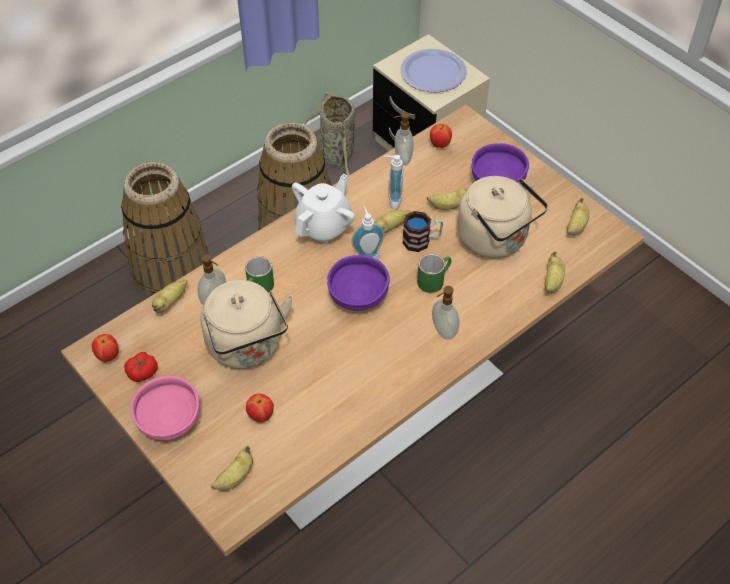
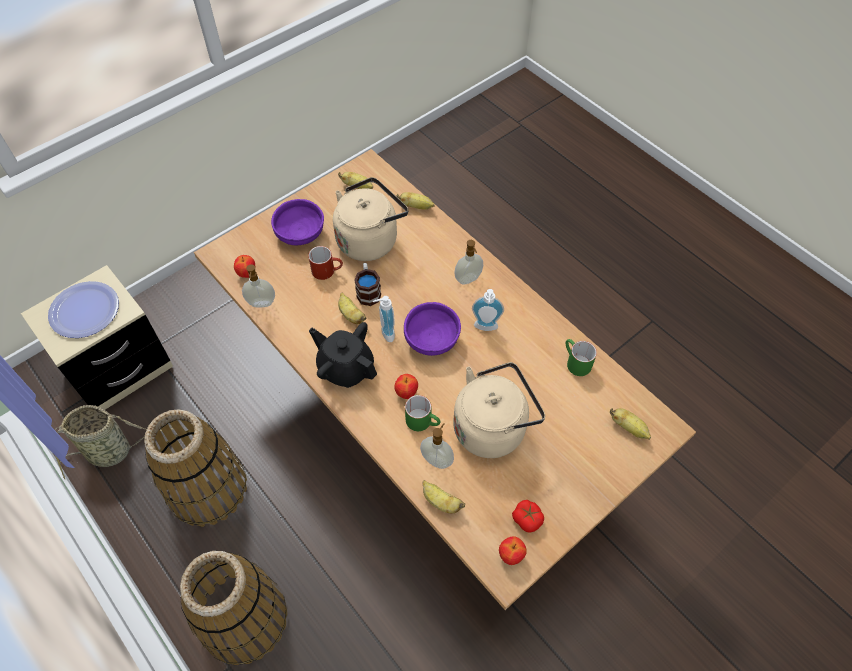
camera: 90 degrees left, 5 degrees up
pink bowl [130,376,200,441] -> none
apple [246,394,274,423] -> apple moved to [394,374,418,399]
white teapot [292,174,355,244] -> black teapot [309,322,377,388]
soap dispenser [384,155,403,210] -> soap dispenser moved to [472,289,504,331]
green mug [417,254,452,293] -> green mug moved to [566,339,597,376]
banana [427,188,469,210] -> red mug [308,246,343,280]

